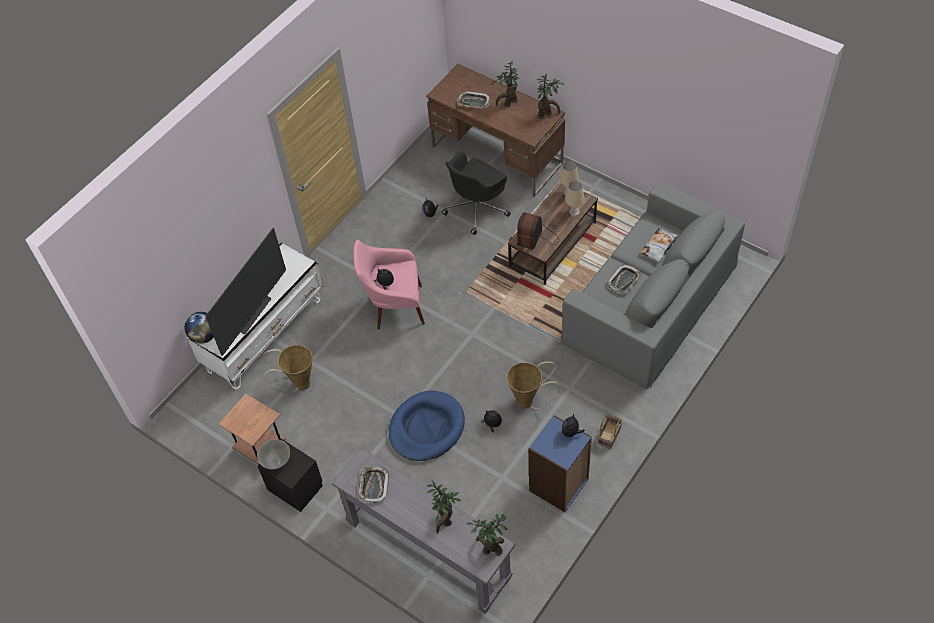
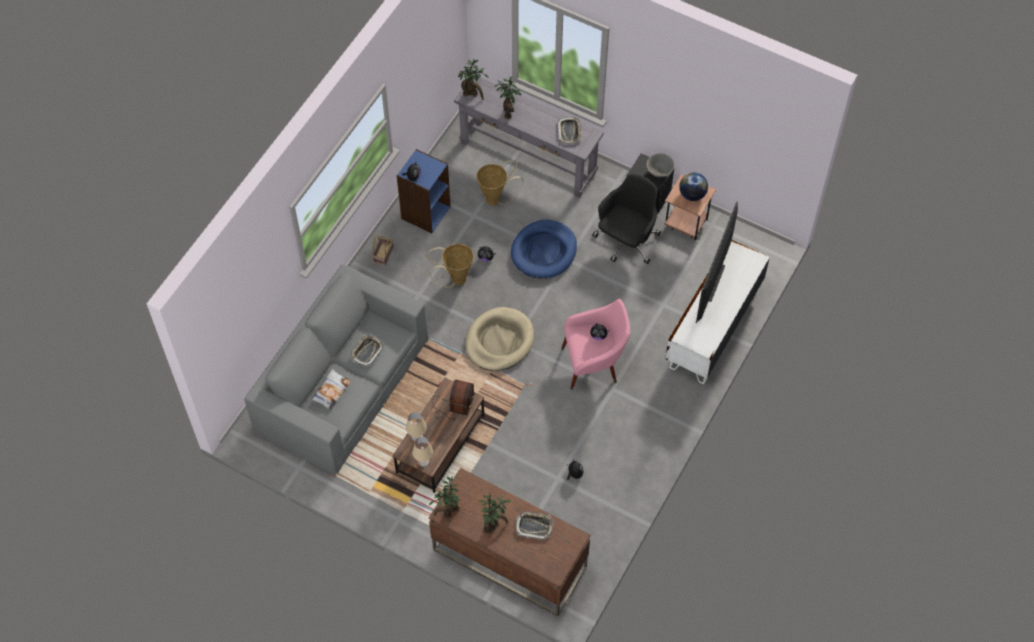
camera: 170 degrees right, 5 degrees up
globe [185,312,214,344] -> globe moved to [679,172,708,201]
basket [261,345,313,393] -> basket moved to [476,160,524,206]
black office chair [442,151,511,235] -> black office chair moved to [592,174,661,264]
none -> beige dog bed [465,307,534,371]

